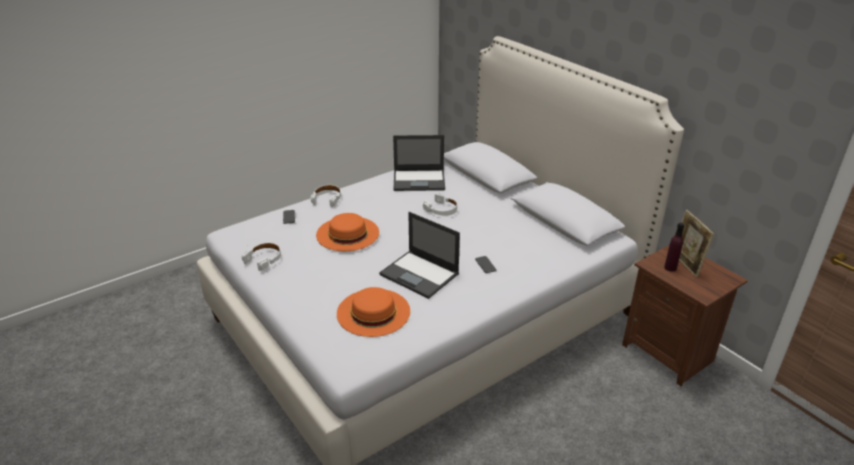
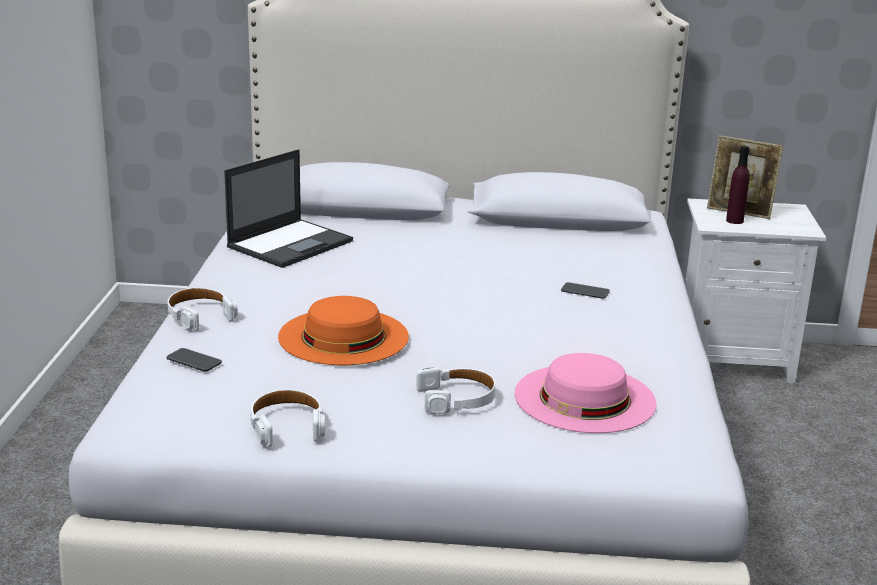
camera: 50 degrees left, 10 degrees down
orange hat [337,287,410,337] -> pink hat [514,353,657,433]
laptop [379,212,460,299] -> none
white headphones [423,193,457,216] -> white headphones moved to [416,367,495,414]
brown nightstand [622,245,748,387] -> white nightstand [685,198,826,383]

